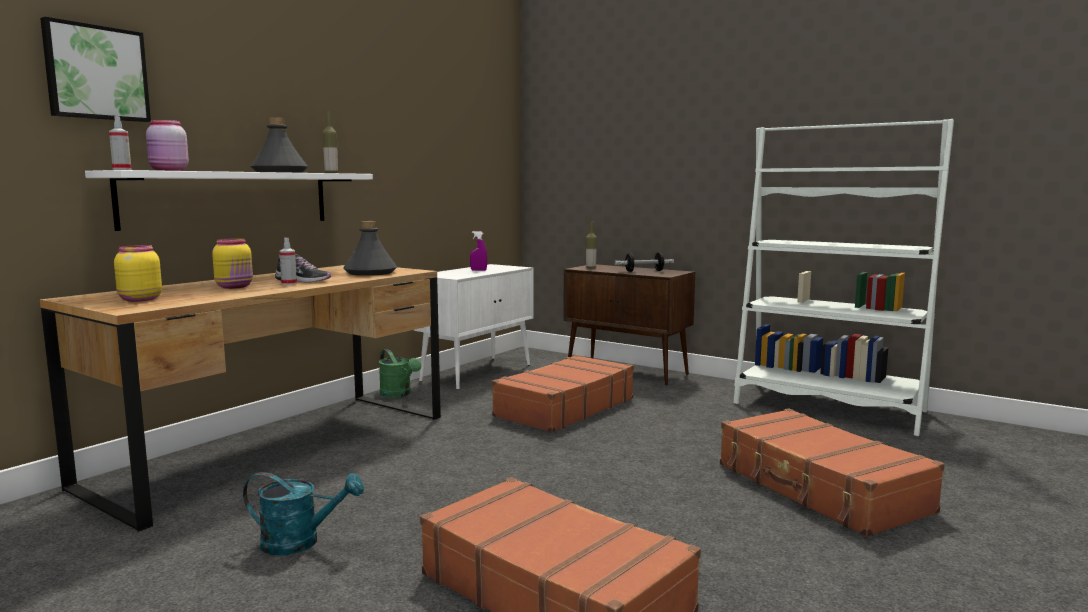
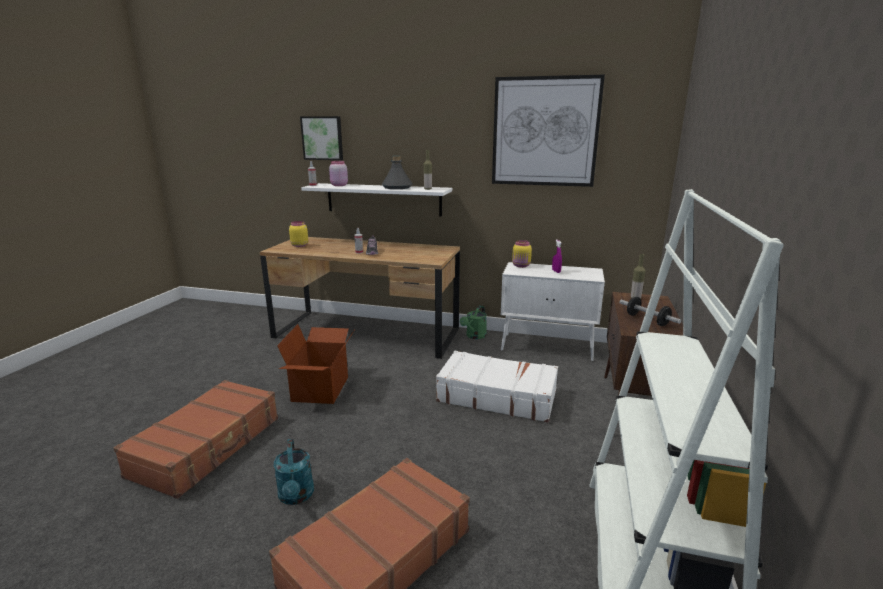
camera: 70 degrees right, 10 degrees up
yellow jar [212,238,253,289] -> yellow jar moved to [512,240,532,268]
turquoise watering can [243,472,364,556] -> turquoise watering can moved to [274,439,314,505]
grey bottle [343,221,397,276] -> none
brown suitcase [492,355,634,432] -> white suitcase [436,351,558,423]
none -> cardboard box [277,324,356,404]
none -> picture [492,75,605,187]

